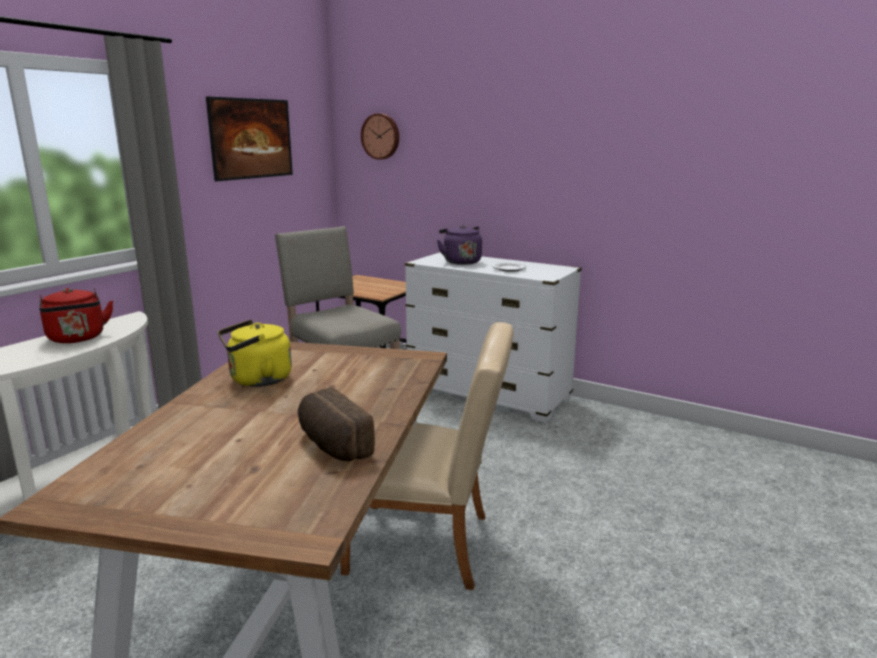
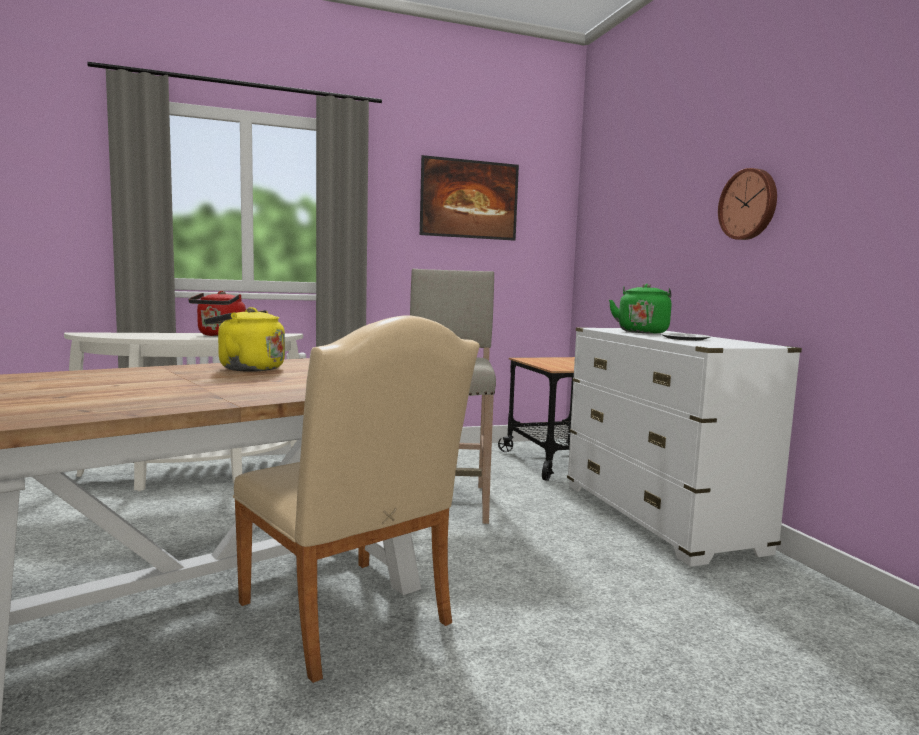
camera: 40 degrees right, 10 degrees down
bread [298,388,375,461] -> none
wall clock [361,113,399,160] -> wall clock moved to [718,168,777,240]
purple kettle [437,225,482,265] -> green kettle [609,284,671,334]

